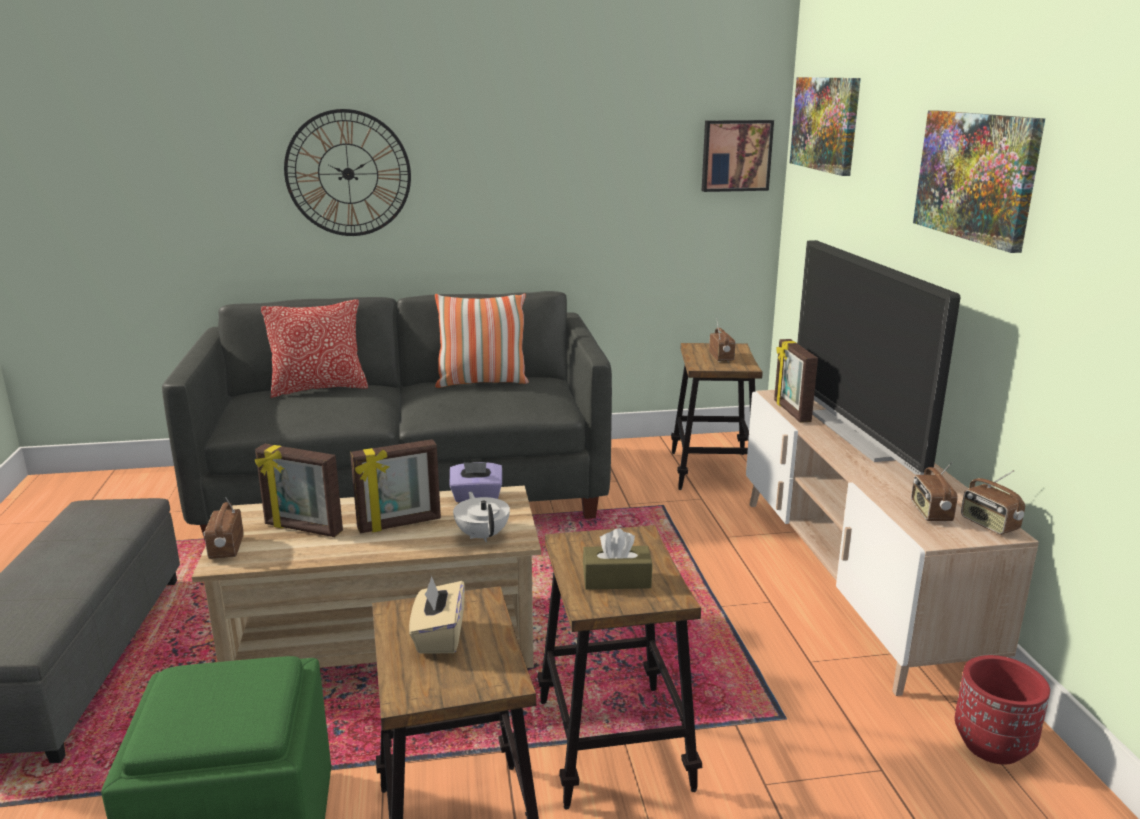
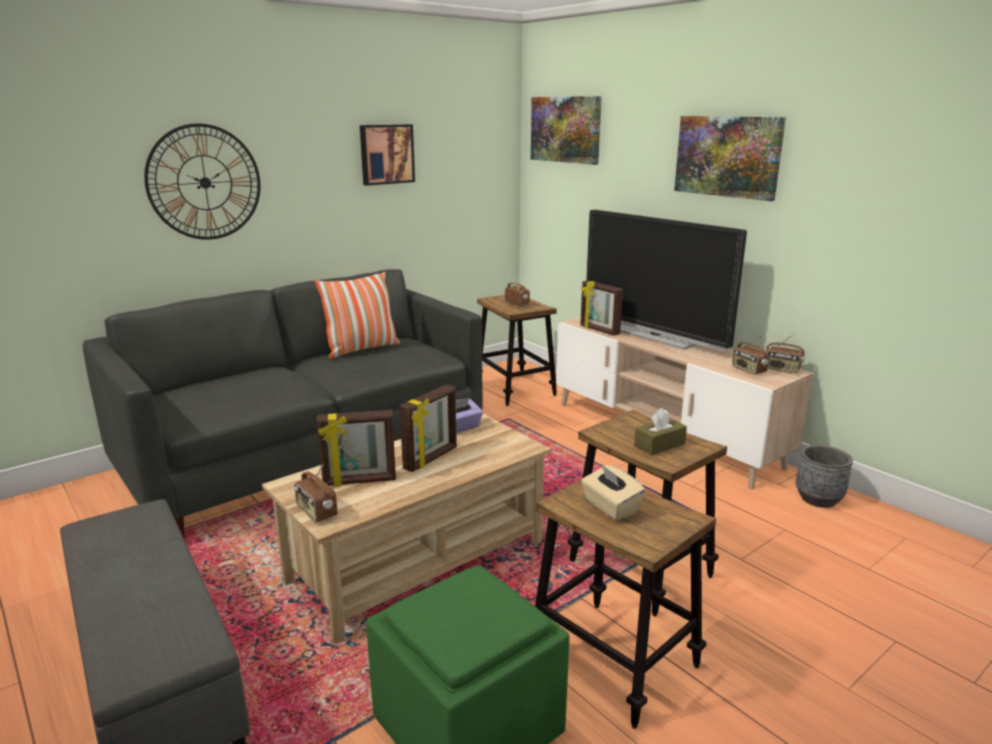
camera: 30 degrees left, 0 degrees up
pillow [261,299,368,398] -> none
white teapot [453,492,510,542] -> none
picture [702,120,774,192] -> picture moved to [360,124,415,186]
red planter [955,655,1050,765] -> grey planter [796,445,853,508]

